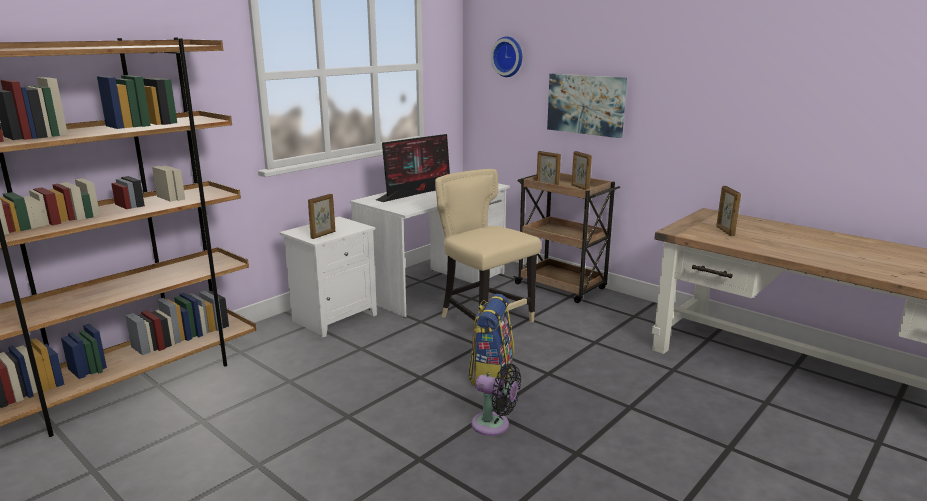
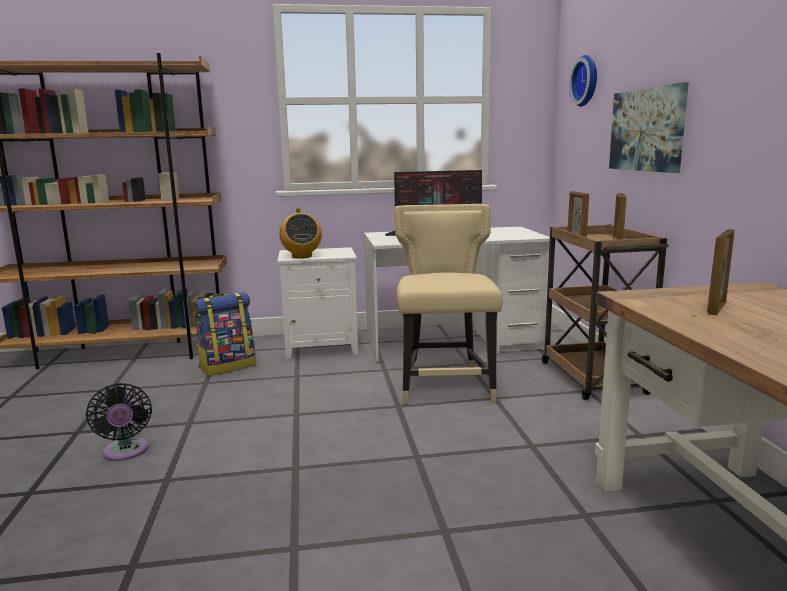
camera: 40 degrees right, 5 degrees down
picture frame [308,194,335,239] -> radio [279,208,322,258]
backpack [468,294,514,387] -> backpack moved to [194,292,256,376]
black fan [472,364,521,436] -> black fan moved to [86,383,152,461]

